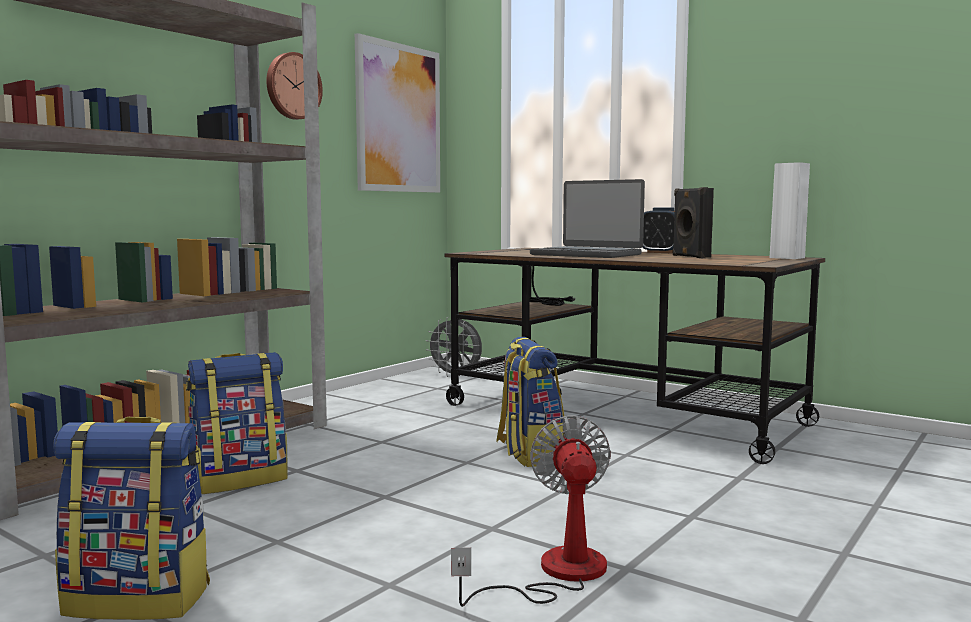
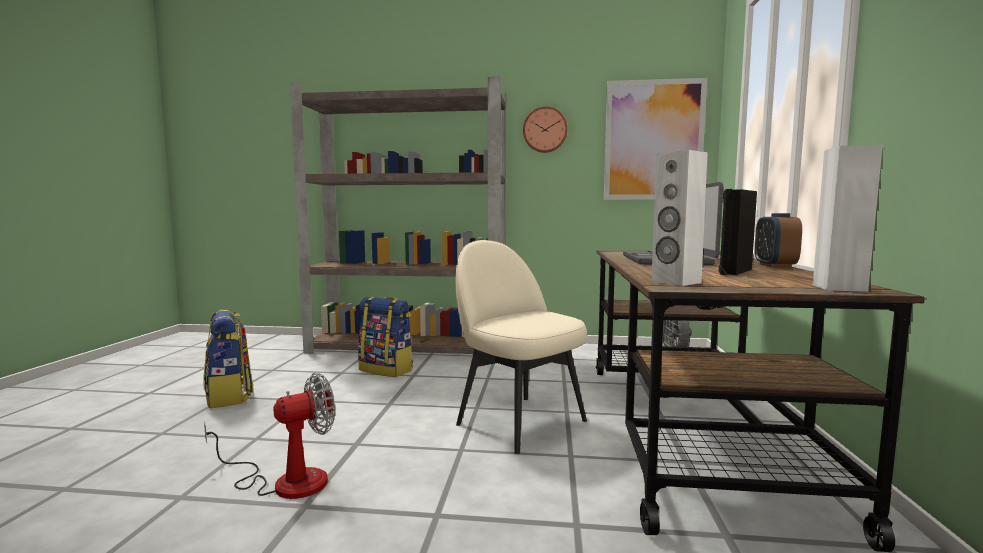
camera: 60 degrees right, 0 degrees up
backpack [496,337,564,467] -> beige chair [455,240,587,454]
none -> white speaker [651,150,708,286]

